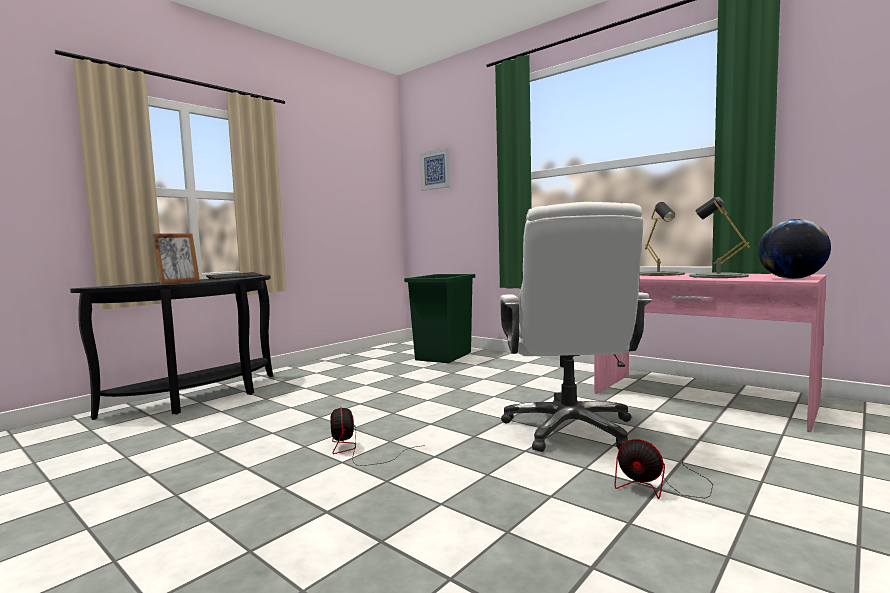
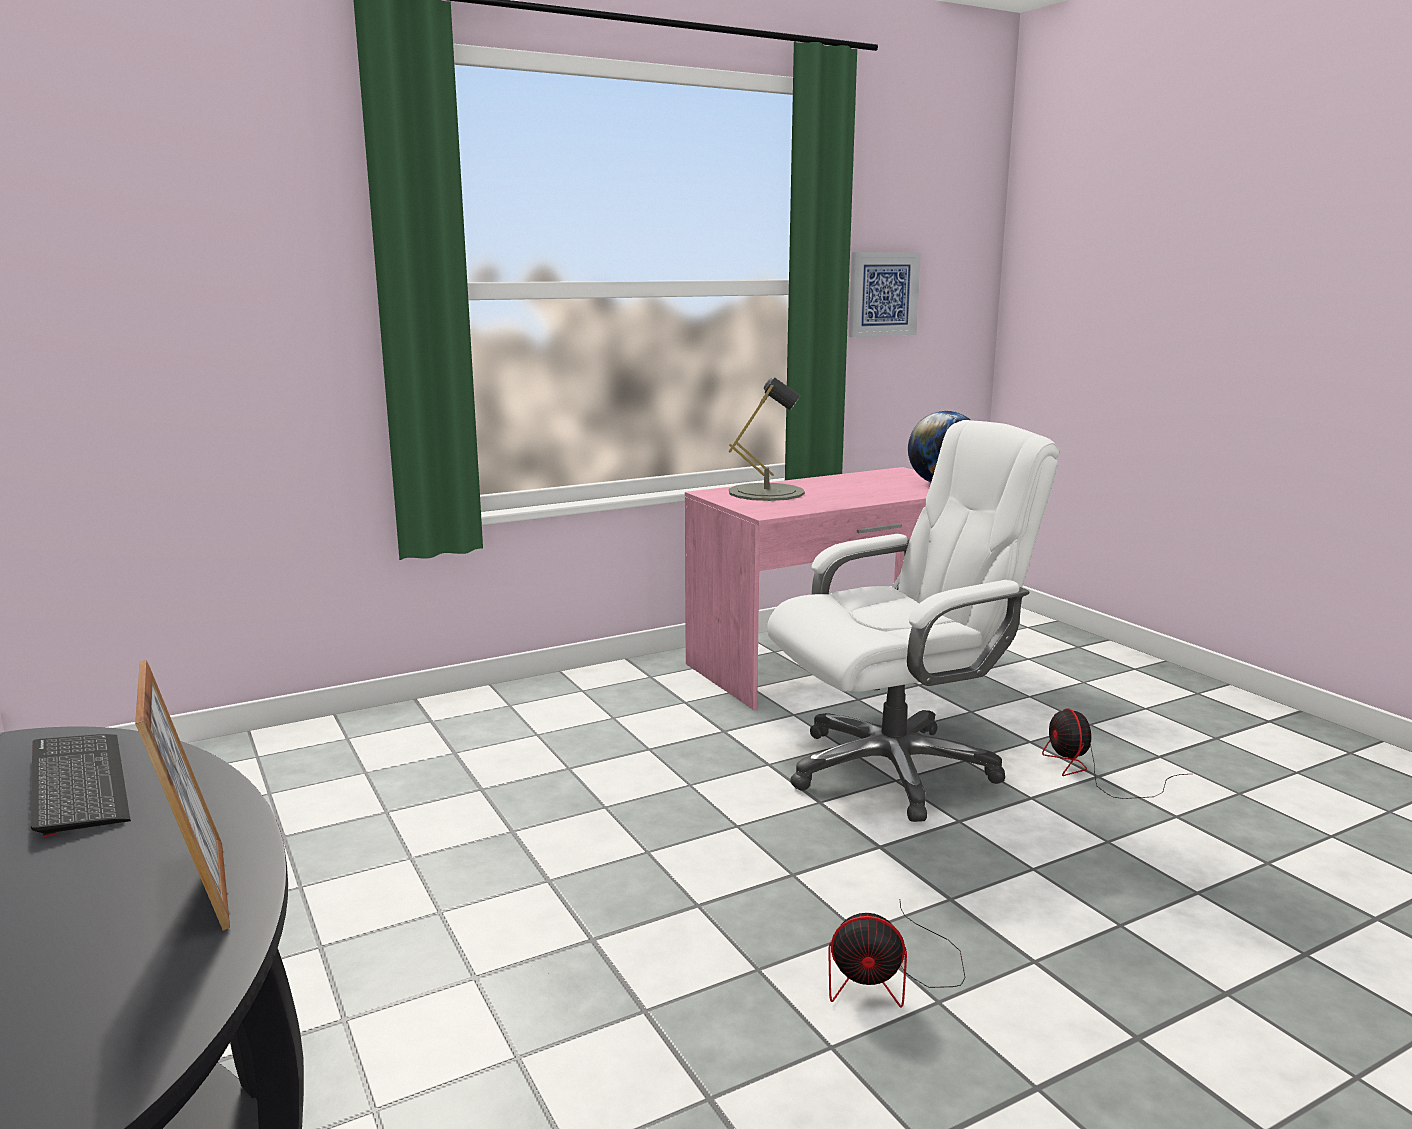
camera: 70 degrees left, 10 degrees up
green trash can [404,274,475,363] -> none
picture [420,148,451,191] -> picture moved to [849,252,921,337]
white office chair [500,202,652,452] -> white office chair turned 45 degrees counterclockwise [767,420,1059,822]
fan [615,439,713,499] -> fan turned 120 degrees clockwise [1042,709,1186,799]
grey table lamp [689,197,750,278] -> none

